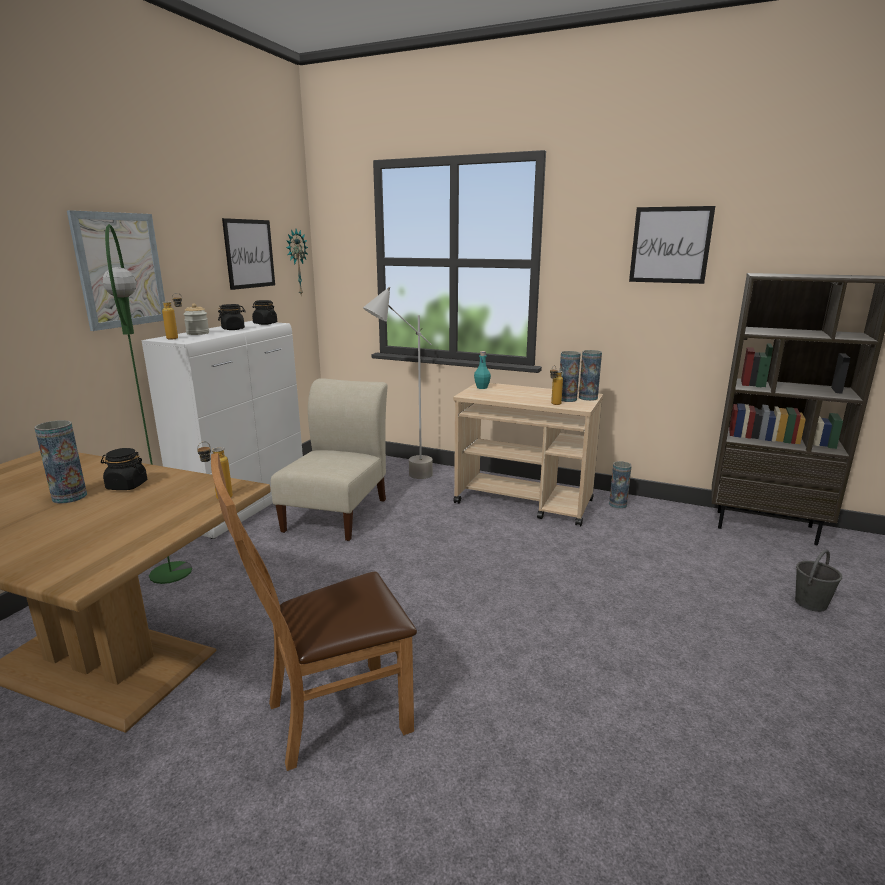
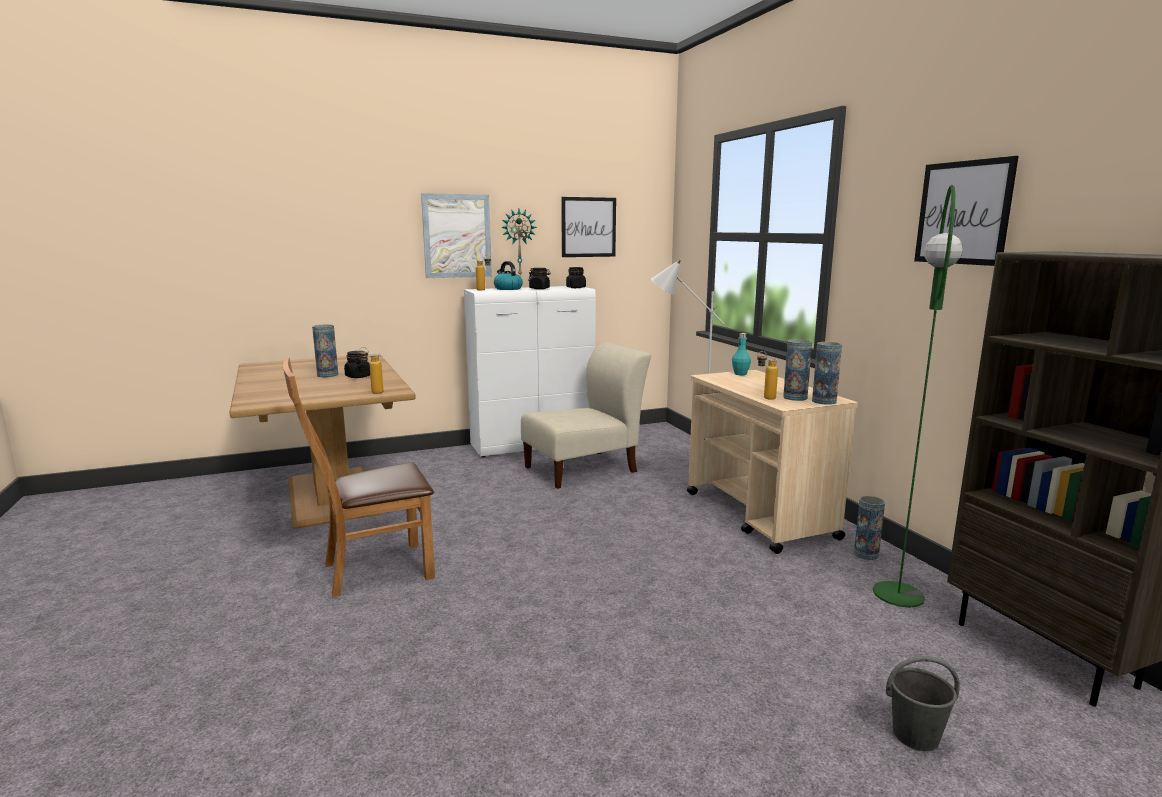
camera: 45 degrees right, 5 degrees down
green floor lamp [103,224,192,584] -> green floor lamp moved to [873,185,963,608]
jar [183,303,209,335] -> kettle [494,261,523,290]
brown chair [211,453,417,771] -> brown chair turned 45 degrees counterclockwise [283,357,435,597]
wall clock [286,229,308,294] -> wall clock moved to [501,209,537,275]

